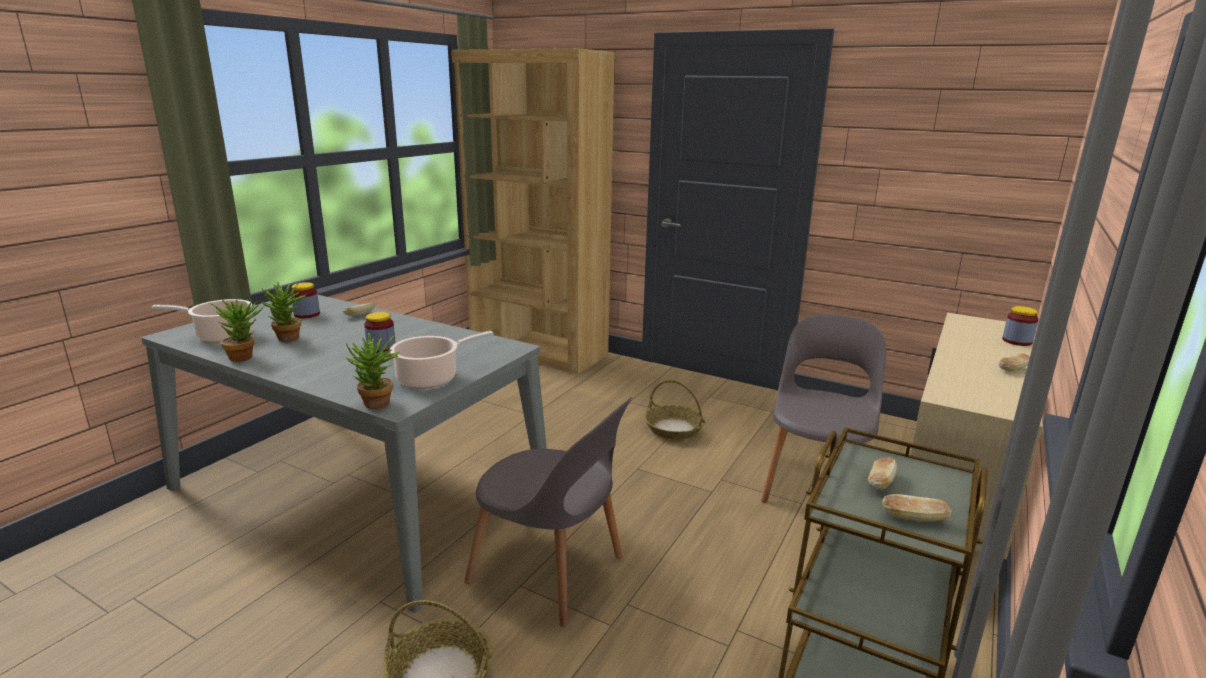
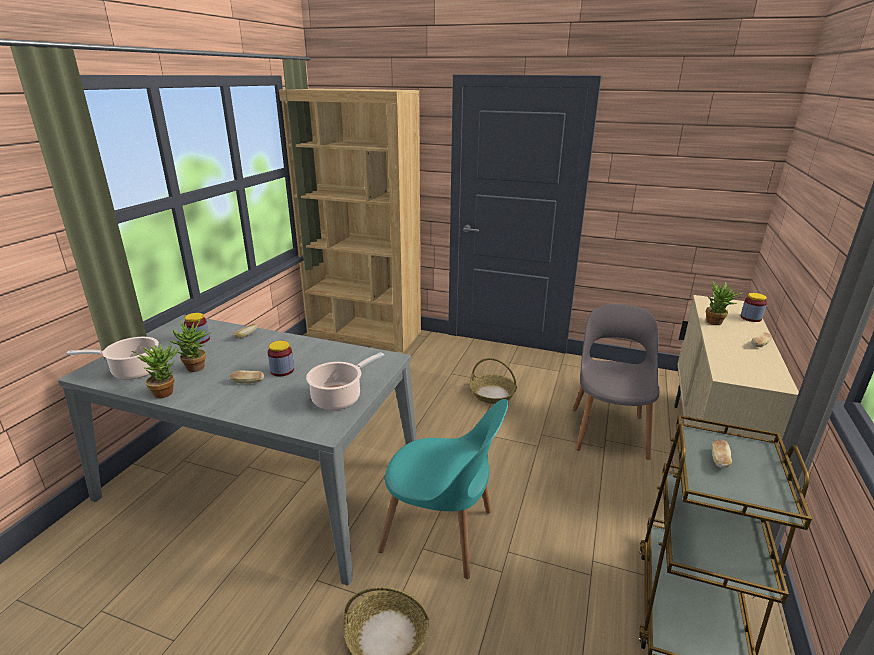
camera: 10 degrees left, 5 degrees up
potted plant [346,333,400,409] -> potted plant moved to [706,281,742,325]
grey chair [464,397,632,627] -> turquoise chair [378,399,509,579]
bread [882,494,952,522] -> bread moved to [230,371,264,384]

